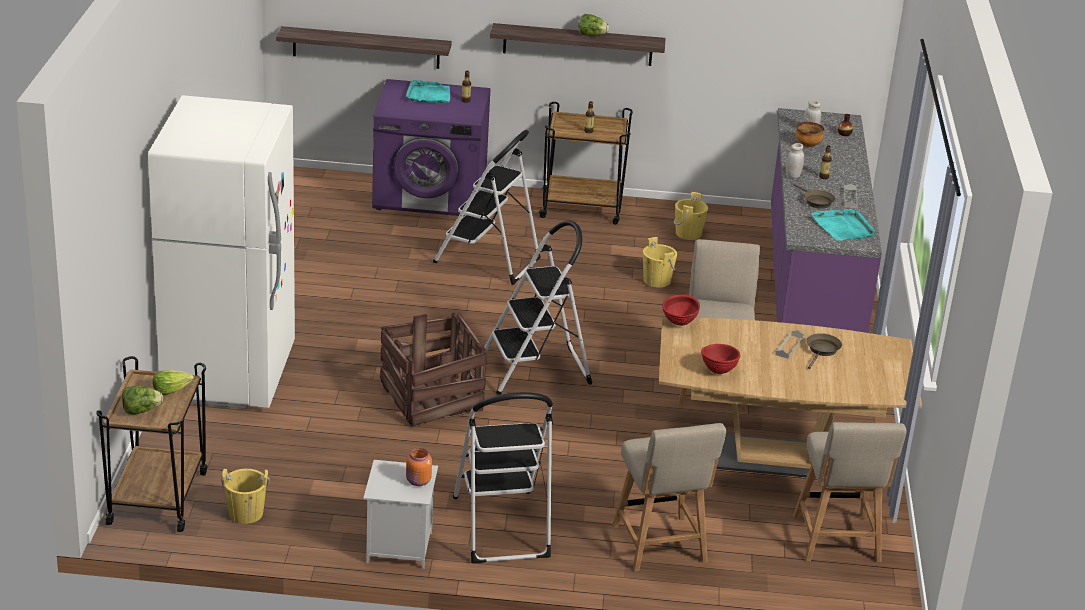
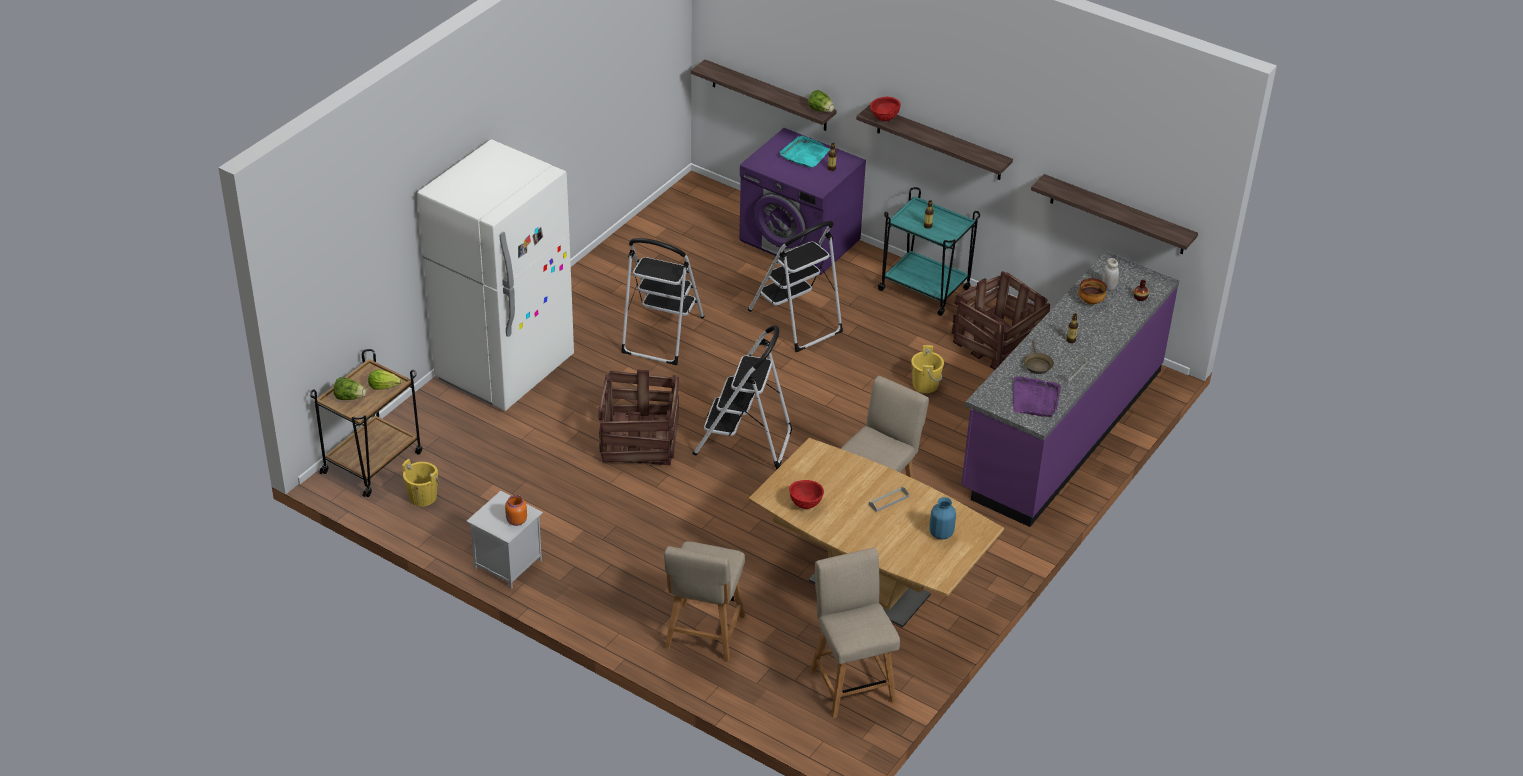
camera: 30 degrees right, 10 degrees up
step ladder [453,392,553,563] -> step ladder moved to [621,238,704,365]
brown cart [537,102,633,224] -> turquoise cart [876,187,980,316]
lettuce [579,14,609,36] -> lettuce moved to [808,90,834,112]
red bowl [662,295,700,326] -> red bowl moved to [870,97,901,121]
yellow bucket [674,192,708,240] -> crate [951,271,1050,370]
white jar [786,143,804,179] -> none
beige chair [793,422,906,562] -> beige chair turned 135 degrees clockwise [810,548,900,718]
brown frying pan [807,333,842,369] -> none
turquoise tray [811,209,876,241] -> purple tray [1013,377,1061,417]
none -> blue vase [929,497,956,539]
none -> shelf [1031,174,1198,254]

